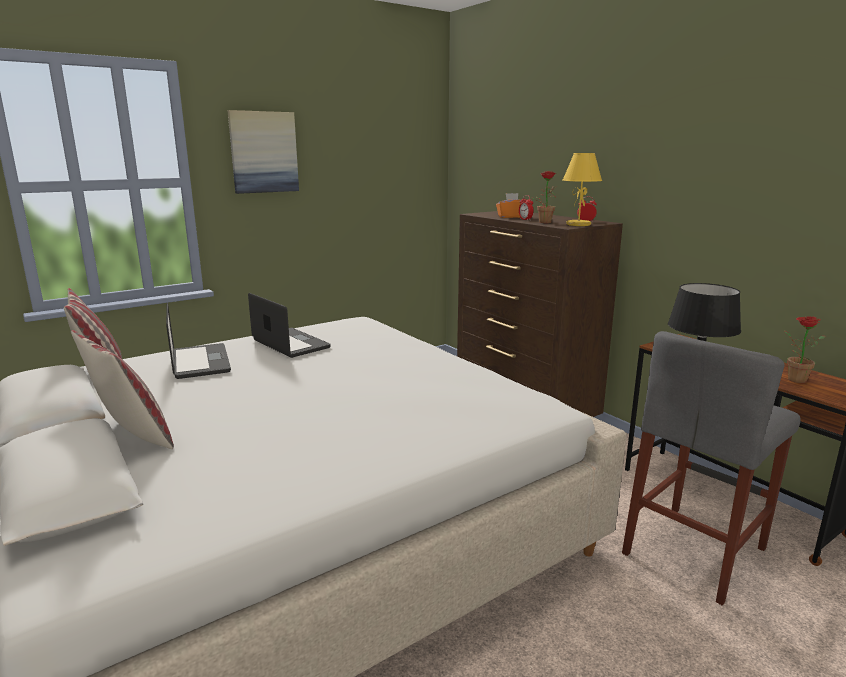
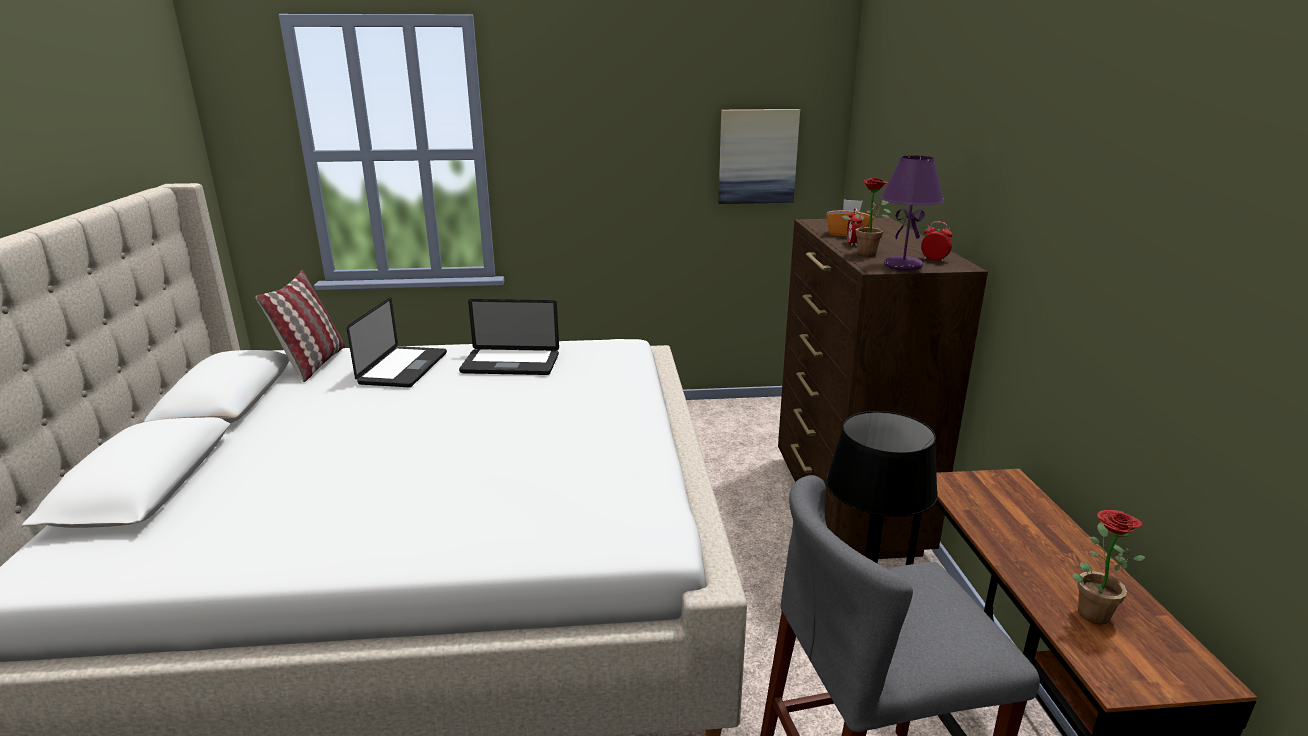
camera: 30 degrees right, 5 degrees up
pillow [71,330,174,449] -> none
picture [227,110,299,194] -> picture moved to [718,109,800,204]
laptop [248,293,331,358] -> laptop turned 105 degrees clockwise [459,299,559,375]
yellow table lamp [563,153,602,226] -> purple table lamp [881,155,944,270]

